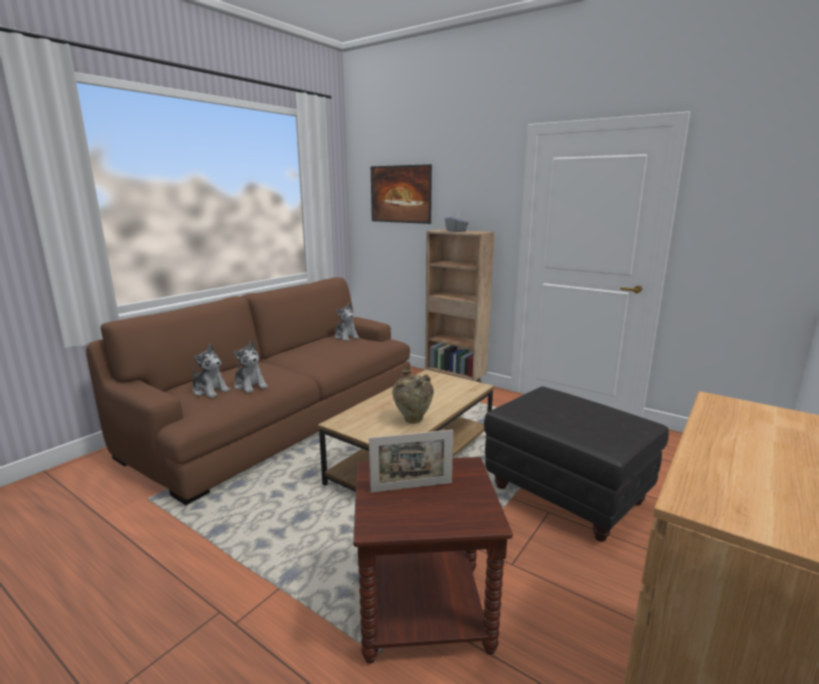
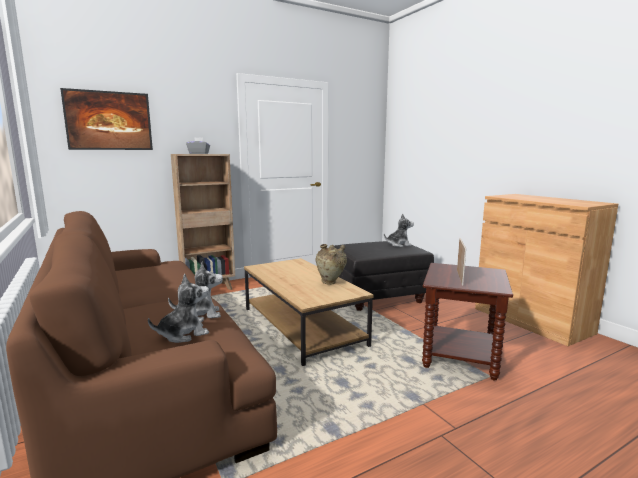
camera: 65 degrees left, 5 degrees down
plush toy [335,303,359,341] -> plush toy moved to [384,214,414,247]

